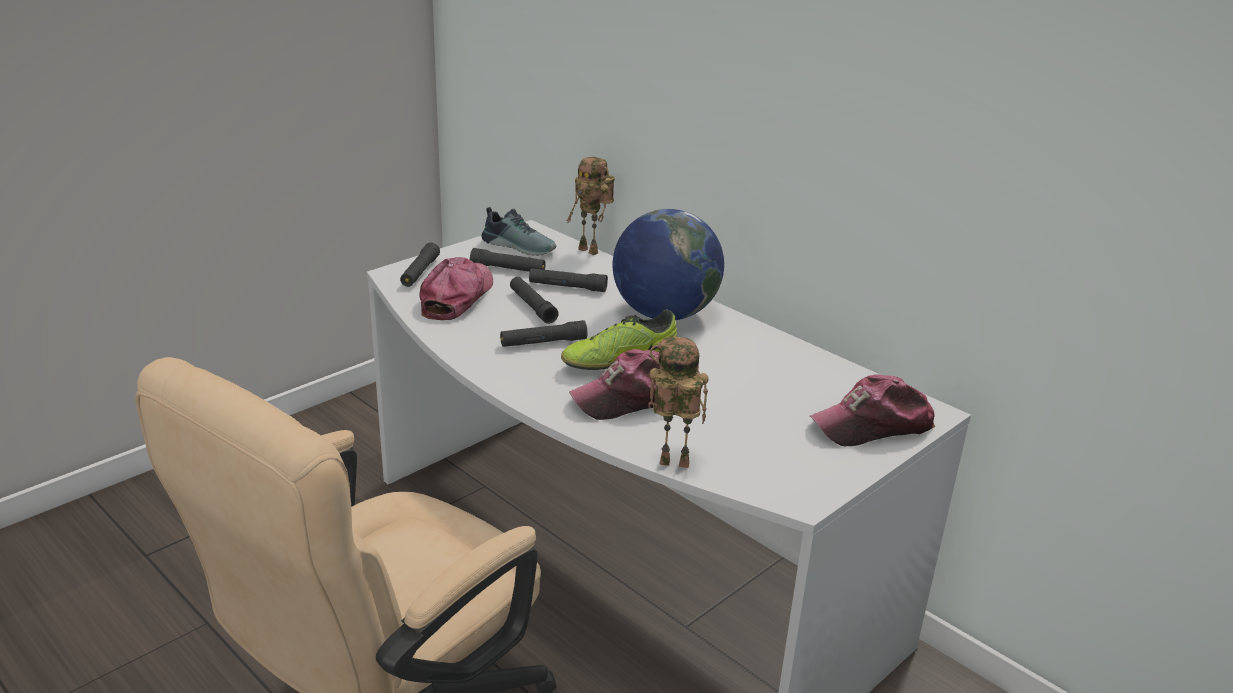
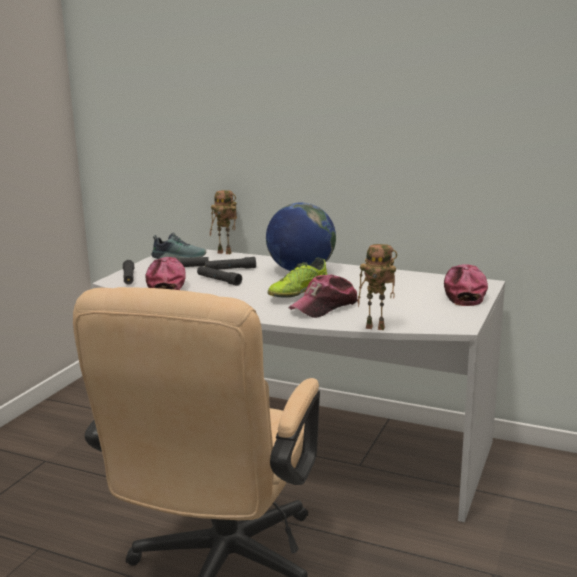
camera: 20 degrees left, 10 degrees down
black flashlight [500,320,587,347] -> none
toy robot [648,336,709,468] -> toy robot turned 150 degrees counterclockwise [358,244,397,330]
cap [810,374,935,446] -> cap turned 135 degrees clockwise [444,264,488,306]

